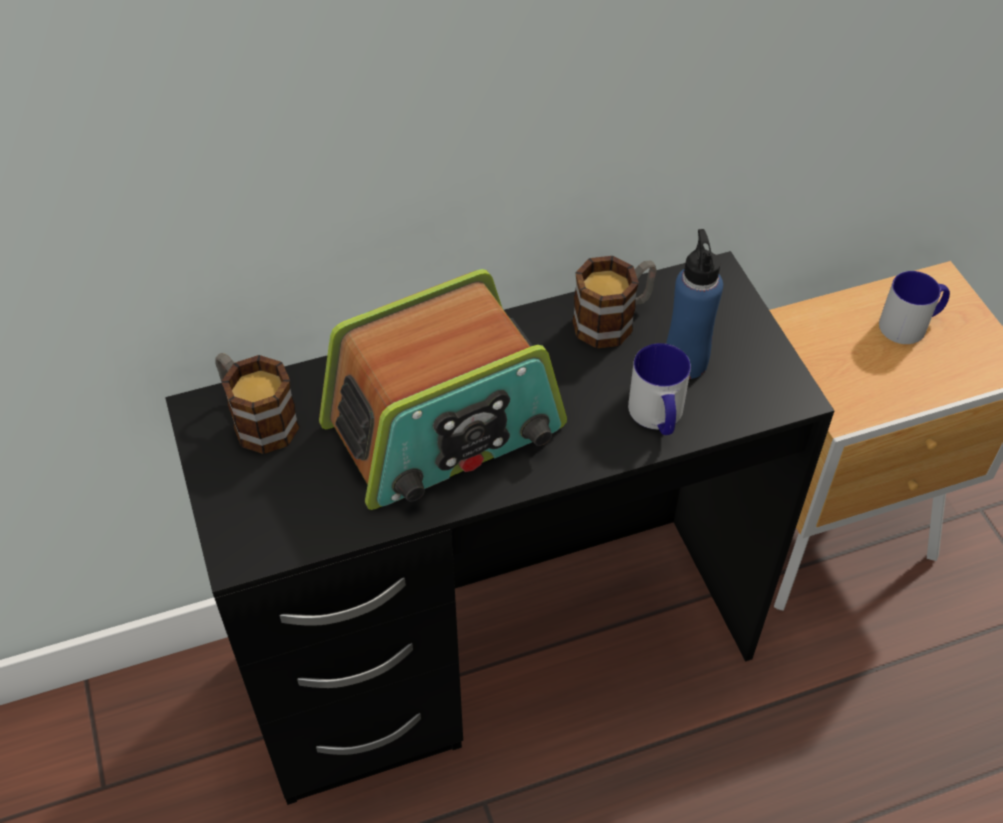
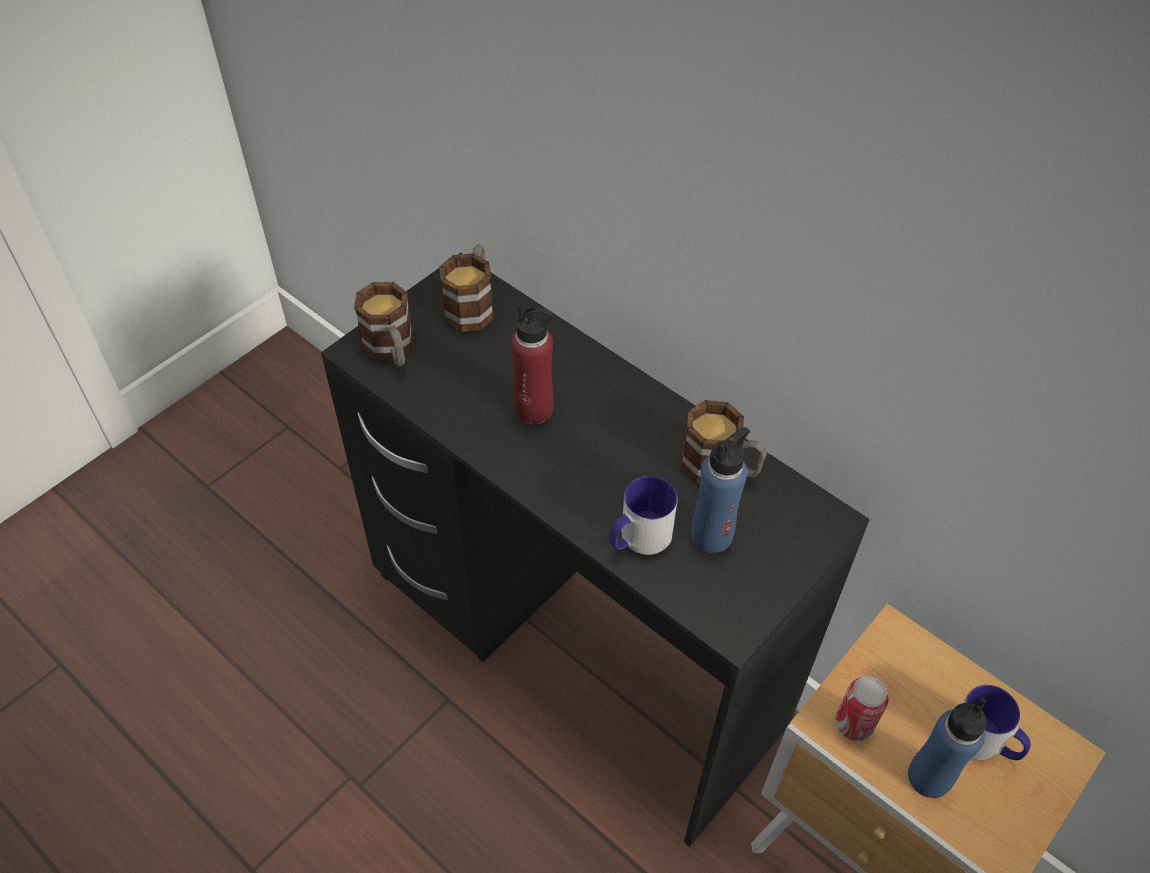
camera: 60 degrees right, 0 degrees up
radio [319,269,567,510] -> red bottle [511,303,554,424]
none -> mug [354,282,414,366]
none -> can [835,676,889,741]
none -> blue bottle [908,697,987,798]

